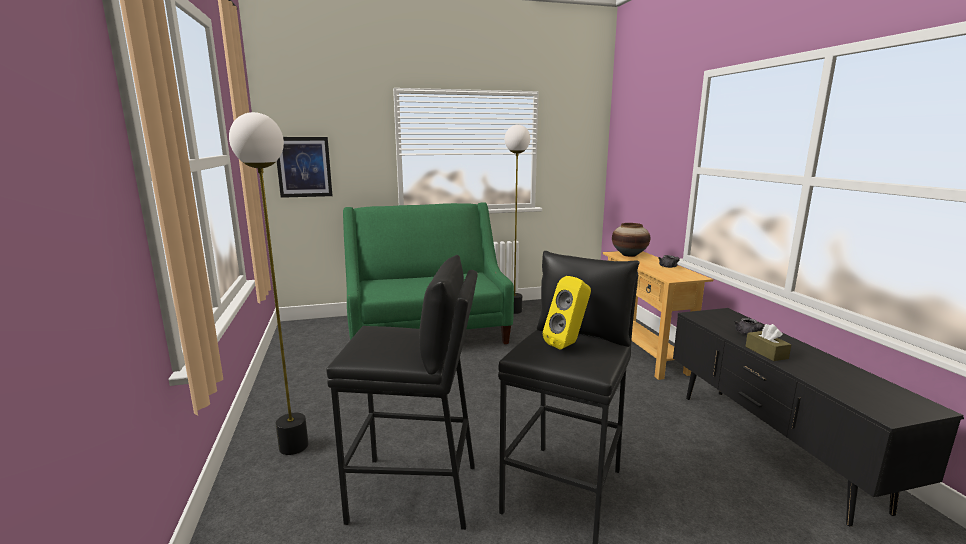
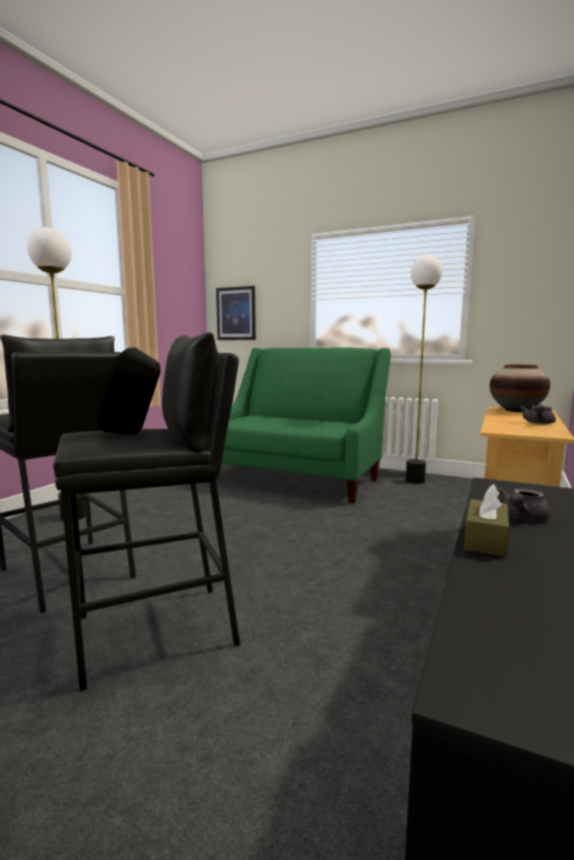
camera: 40 degrees right, 5 degrees down
yellow speaker [542,276,591,350] -> black speaker [98,348,161,434]

